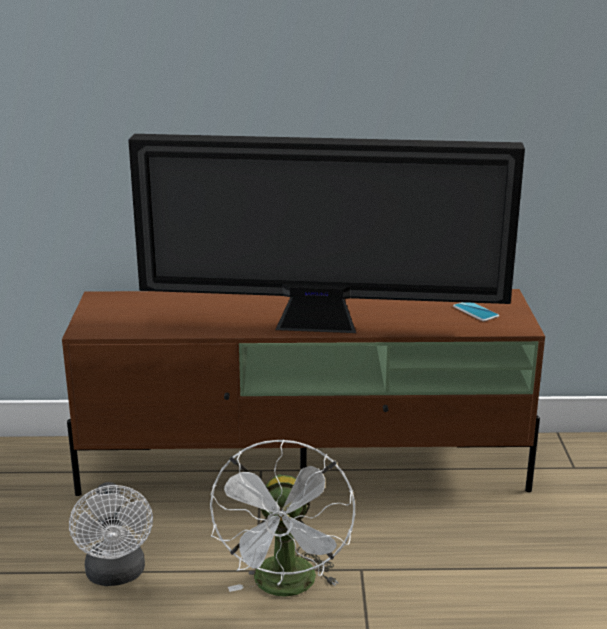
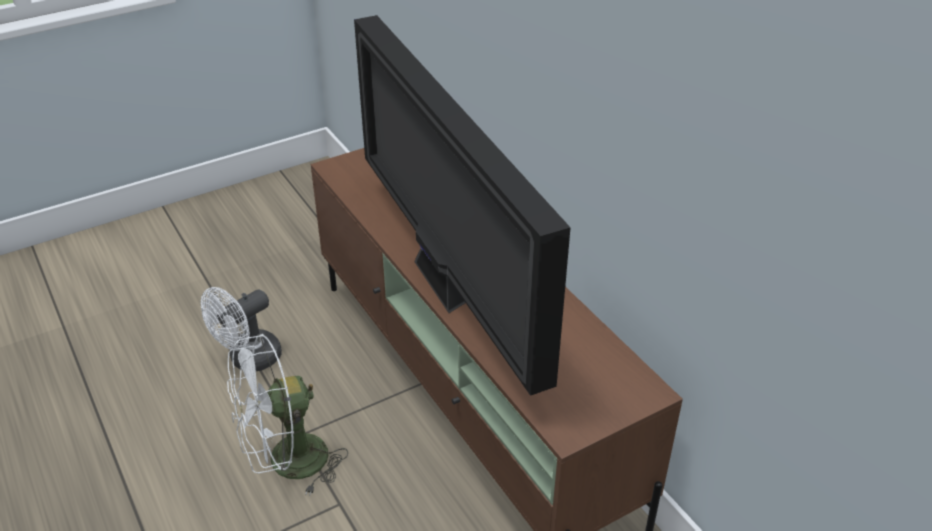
camera: 60 degrees right, 15 degrees up
phone [453,302,499,321] -> none

